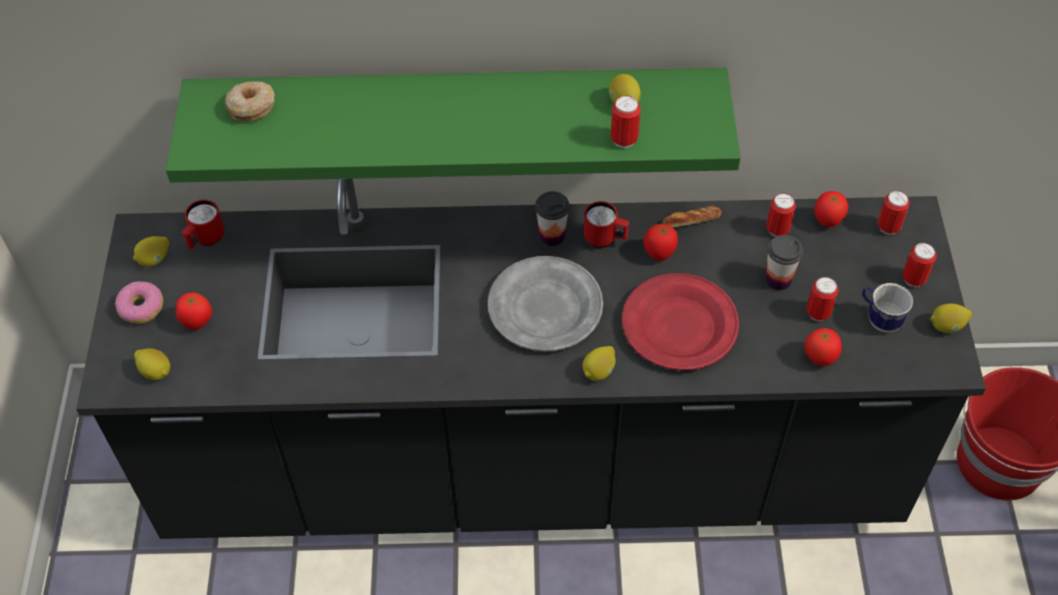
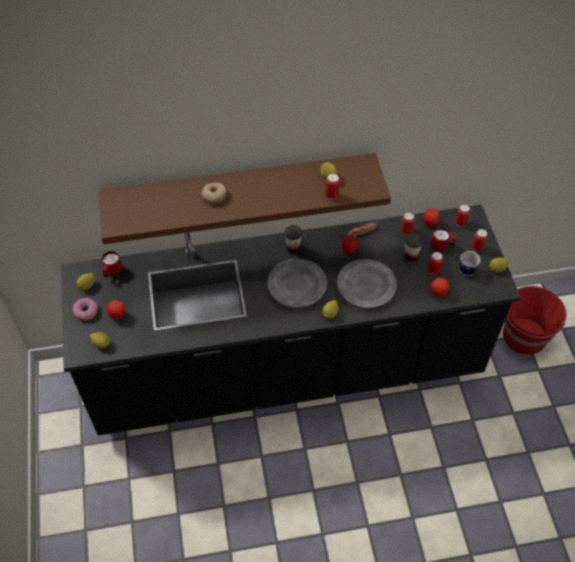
camera: 10 degrees left, 0 degrees up
green shelf [166,68,741,183] -> brown shelf [98,153,391,244]
donut [225,81,275,122] -> donut moved to [201,183,227,204]
red mug [584,201,629,248] -> red mug moved to [431,227,456,251]
red plate [622,273,739,370] -> grey plate [337,259,397,308]

